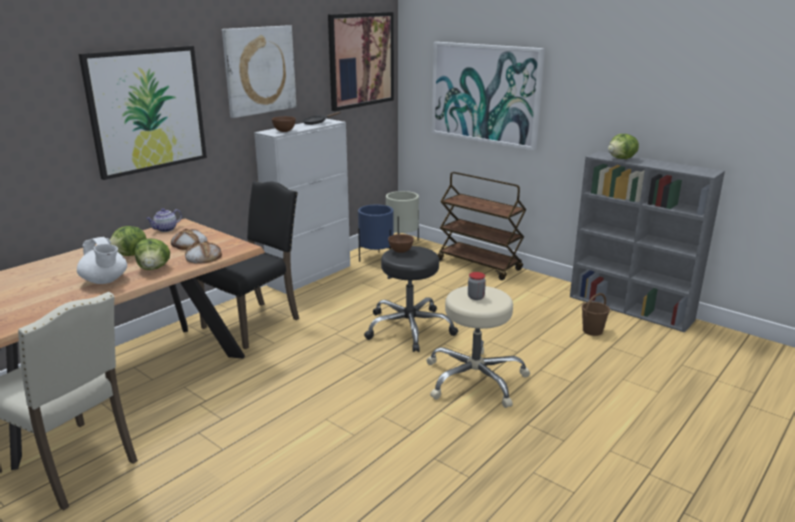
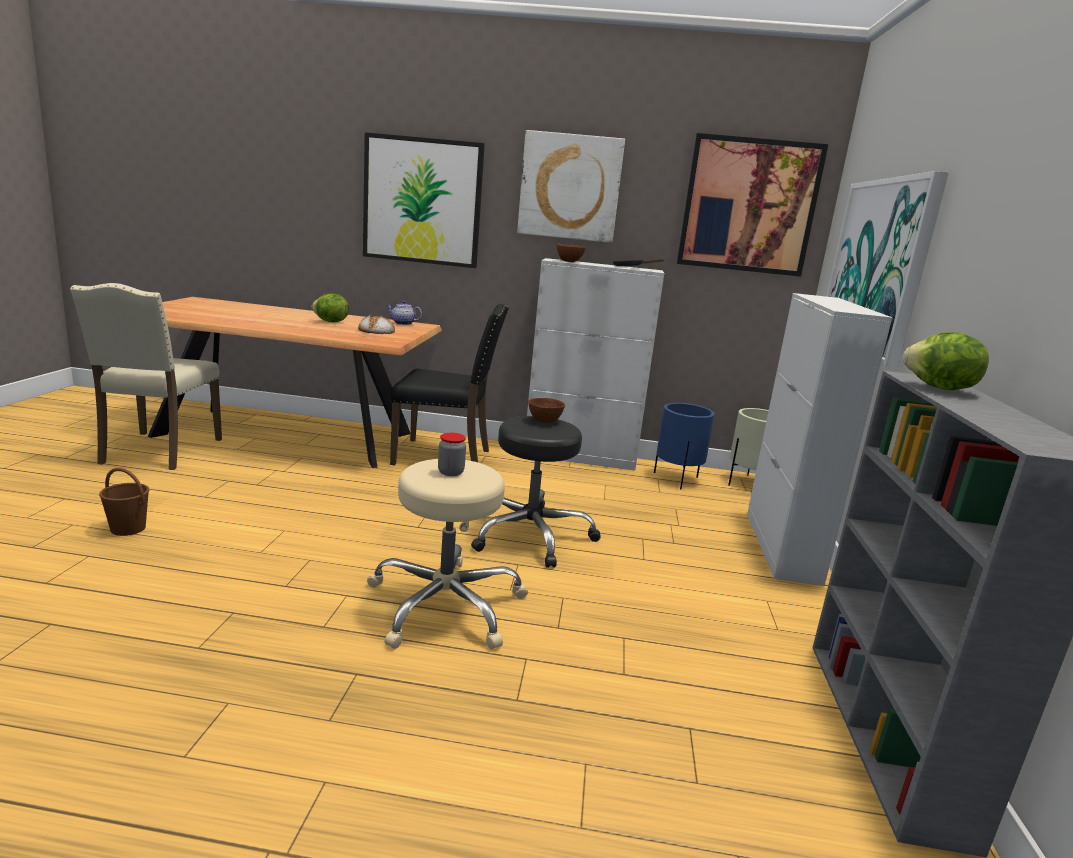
camera: 55 degrees right, 5 degrees down
white teapot [77,237,127,284] -> none
lettuce [135,238,170,270] -> none
bread [185,240,222,264] -> none
brown cart [438,172,526,280] -> white cabinet [747,293,892,586]
brown bucket [582,293,610,336] -> brown bucket moved to [99,468,149,536]

